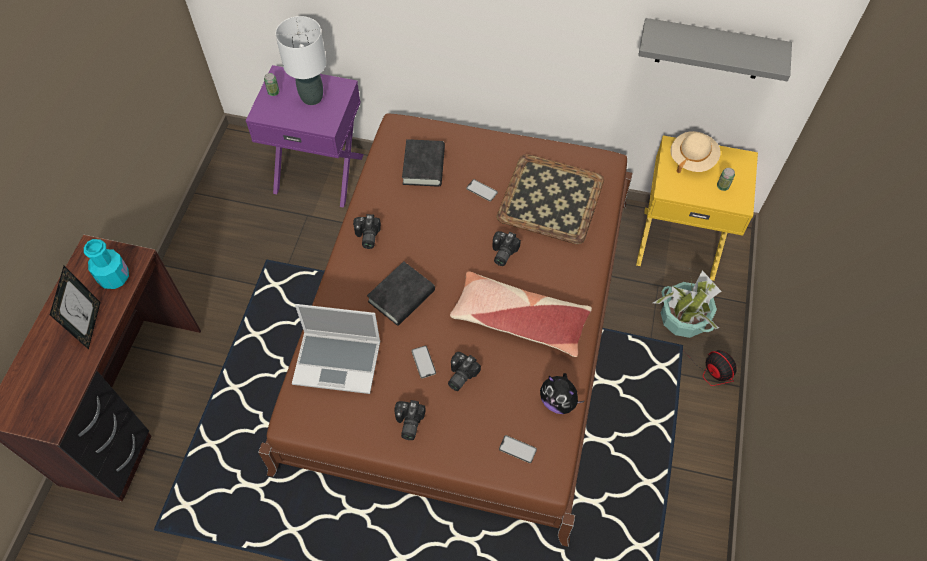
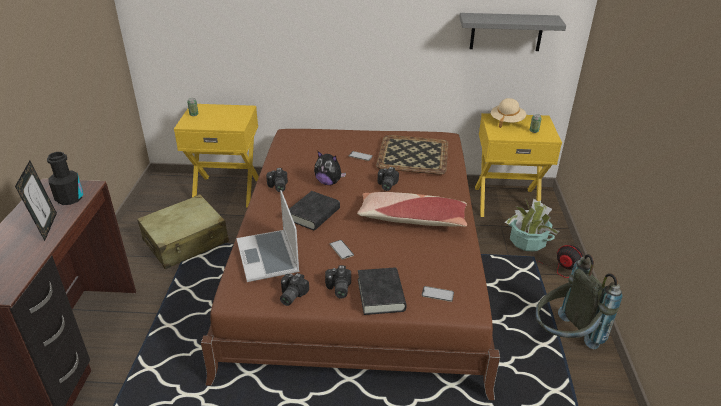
camera: 10 degrees left, 25 degrees down
turquoise bottle [84,239,129,289] -> black bottle [47,152,83,205]
purple nightstand [246,65,364,208] -> yellow nightstand [174,104,259,207]
white table lamp [275,16,327,105] -> none
laptop [292,304,380,394] -> laptop turned 75 degrees clockwise [236,190,299,282]
black book [402,139,445,187] -> black book moved to [358,268,407,315]
camera [448,352,481,391] -> camera moved to [280,273,309,306]
plush toy [540,373,584,414] -> plush toy moved to [314,151,346,185]
none -> beige suitcase [137,194,229,269]
none -> grey backpack [536,254,622,349]

